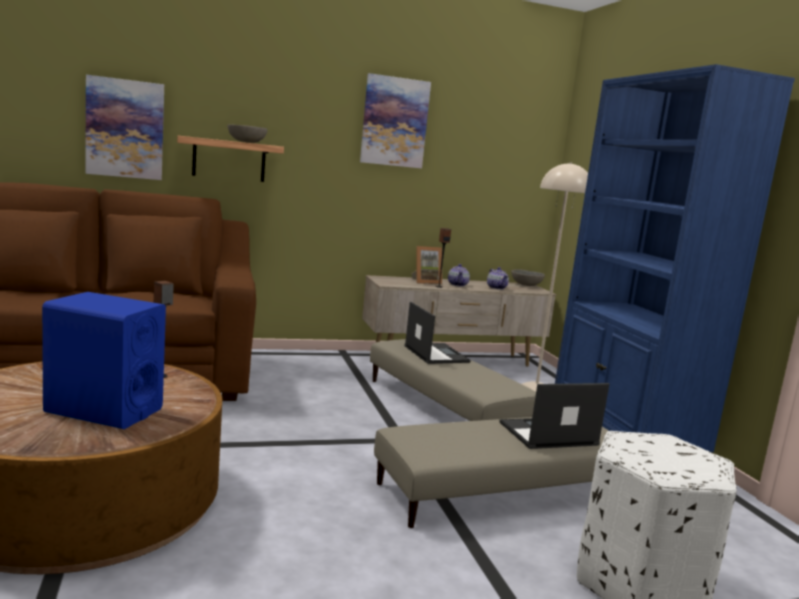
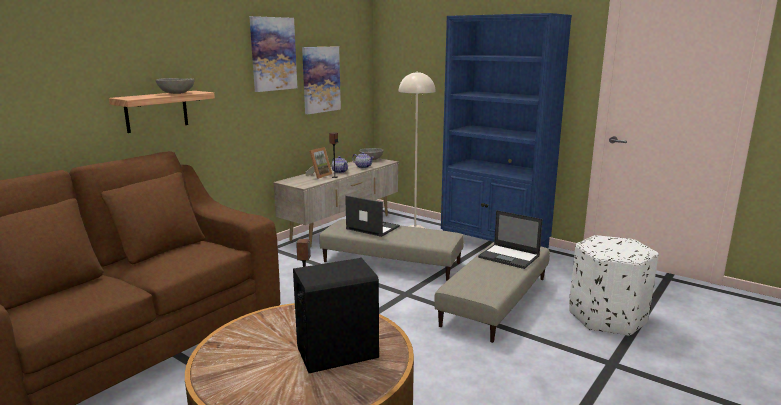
camera: 35 degrees left, 5 degrees up
blue speaker [42,292,166,429] -> black speaker [293,258,379,373]
picture [85,75,164,180] -> picture moved to [302,46,341,114]
laptop [499,383,609,449] -> laptop turned 90 degrees counterclockwise [478,210,543,269]

